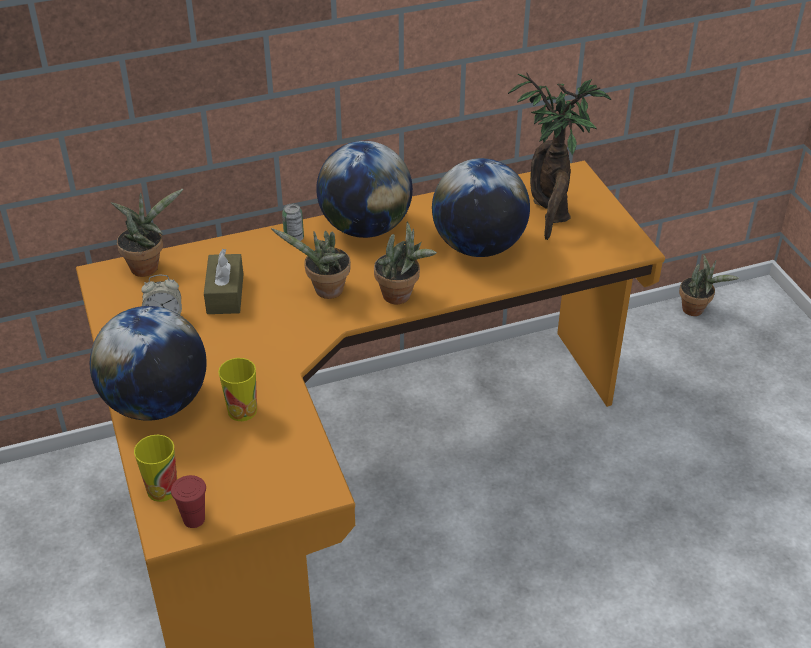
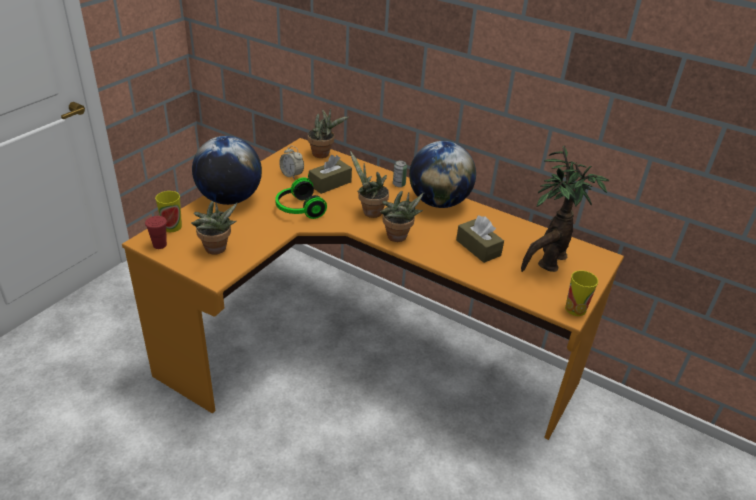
camera: 50 degrees right, 5 degrees down
cup [218,358,257,421] -> cup moved to [565,270,598,316]
globe [432,158,530,257] -> brown tissue box [456,215,504,263]
potted plant [679,254,739,316] -> potted plant moved to [191,201,237,255]
none -> headphones [275,173,327,219]

